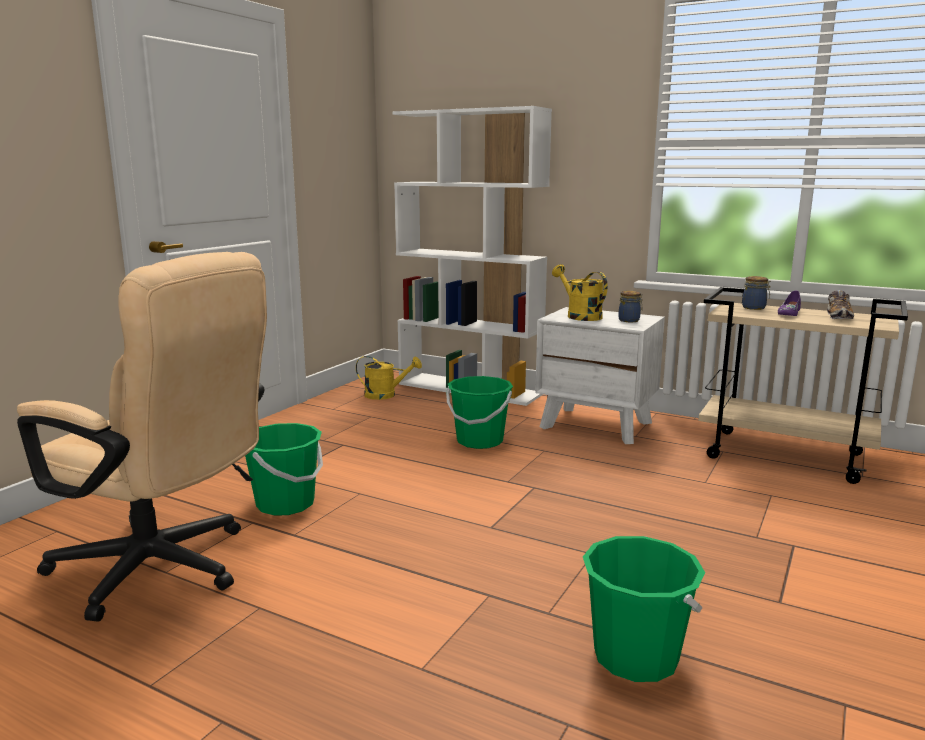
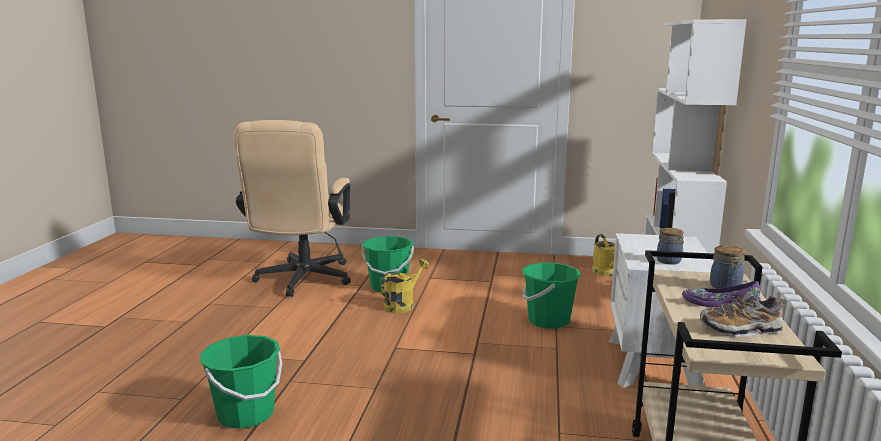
camera: 70 degrees right, 0 degrees up
yellow watering can [552,264,608,321] -> yellow watering can moved to [381,259,430,313]

